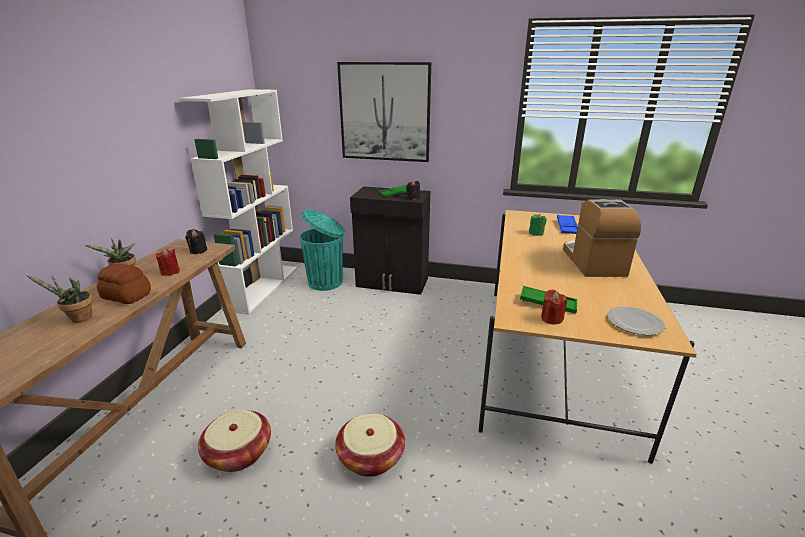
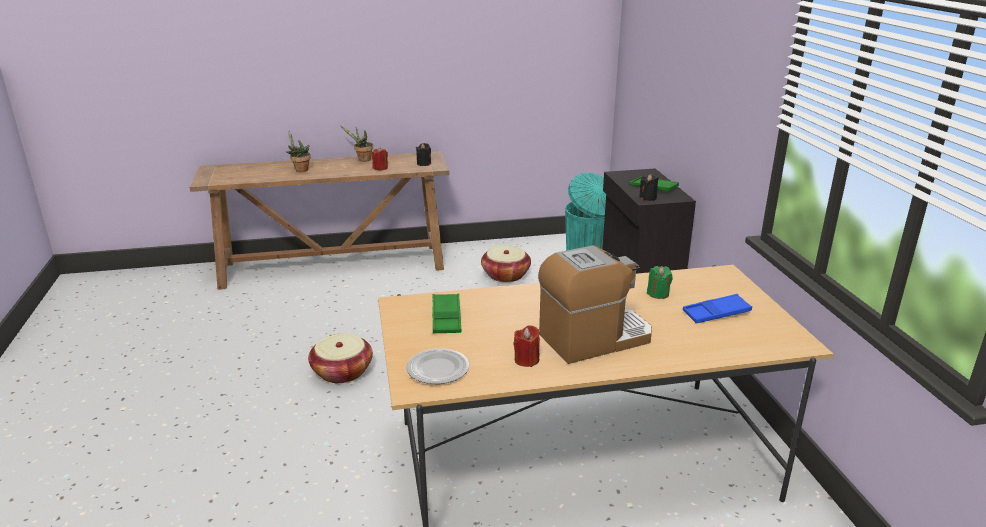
camera: 65 degrees right, 0 degrees up
bread [97,264,151,304] -> none
white bookcase [178,89,297,315] -> none
basket [198,410,271,472] -> basket moved to [481,246,531,282]
picture [337,62,431,162] -> none
red candle [541,290,567,325] -> red candle moved to [513,325,540,367]

